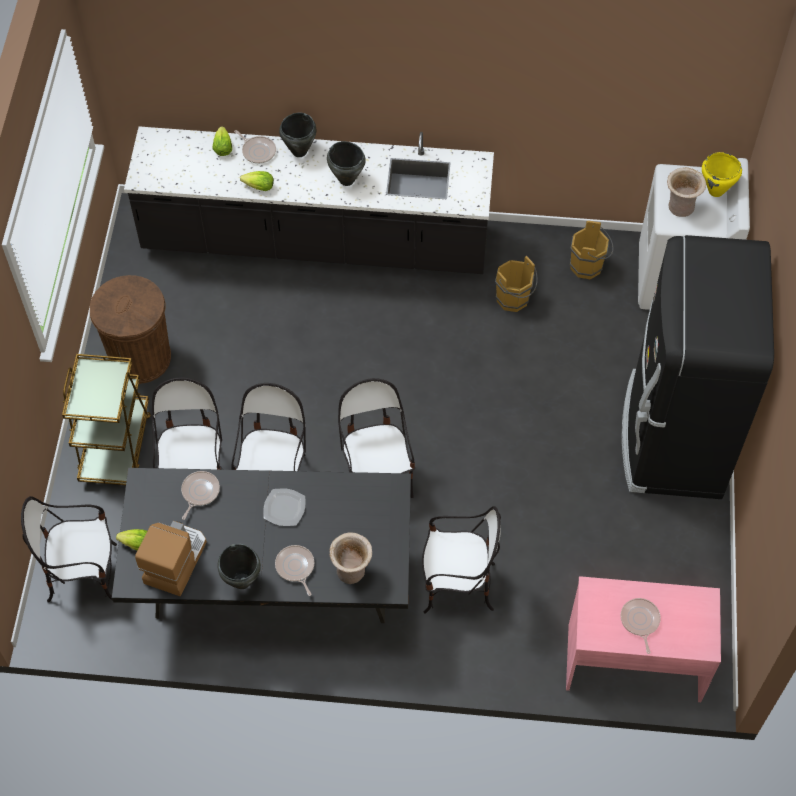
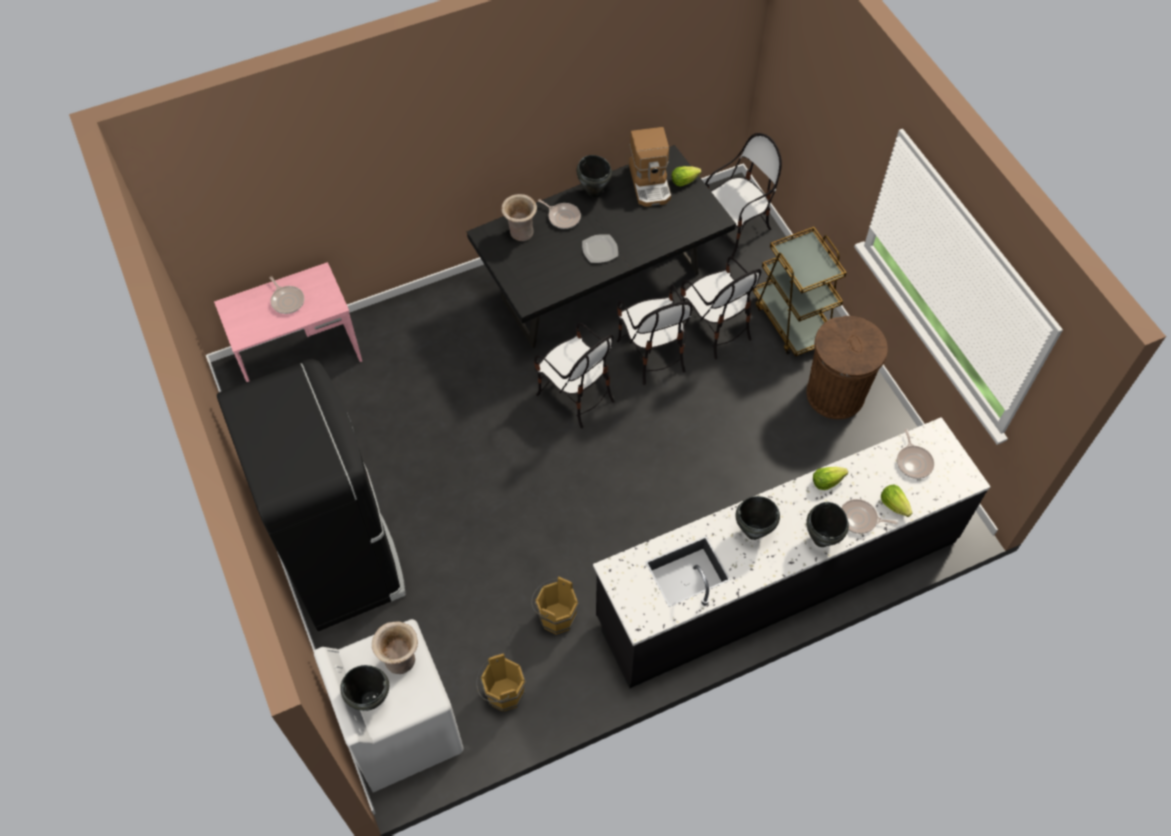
camera: 150 degrees right, 0 degrees up
frying pan [181,471,220,520] -> frying pan moved to [897,429,934,479]
chair [422,506,501,614] -> none
yellow cooking pot [702,152,742,197] -> black cooking pot [340,665,389,711]

